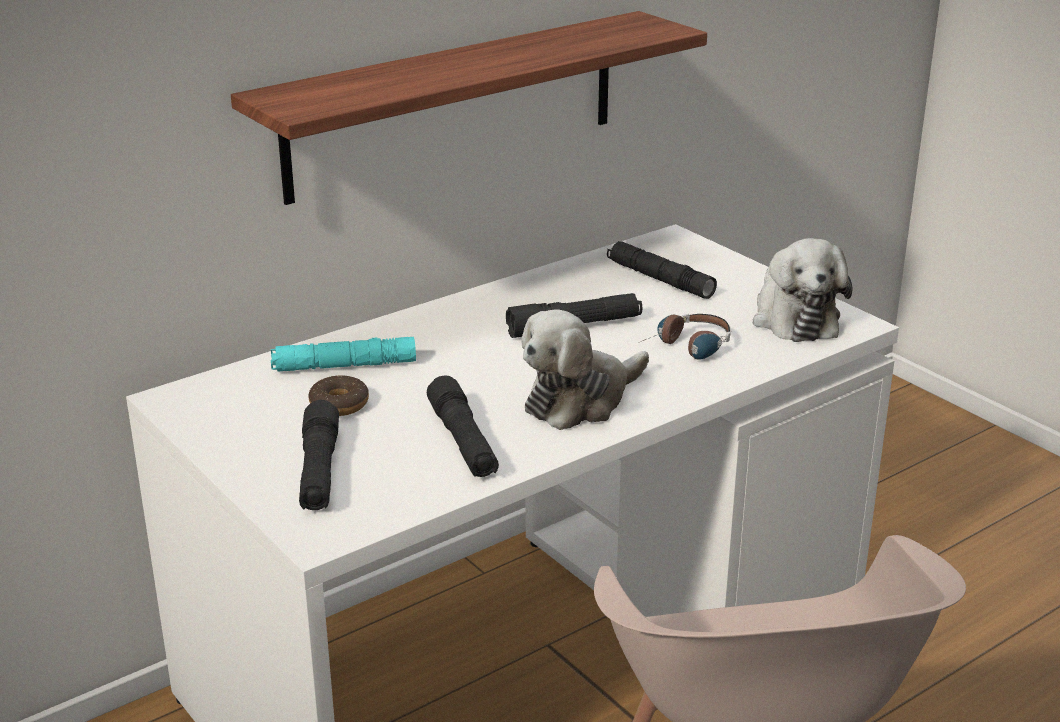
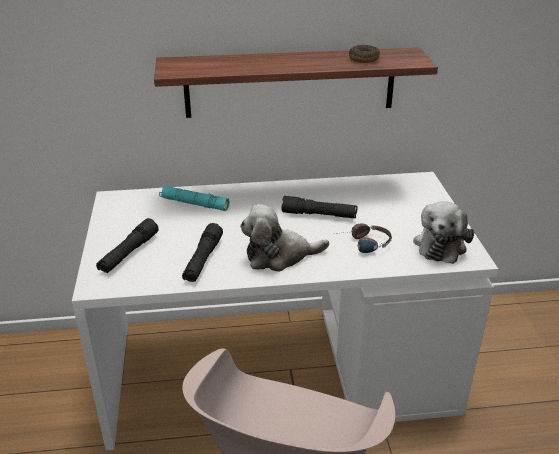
camera: 30 degrees right, 5 degrees up
donut [308,375,369,416] -> donut moved to [349,45,380,63]
black flashlight [607,241,717,299] -> none

